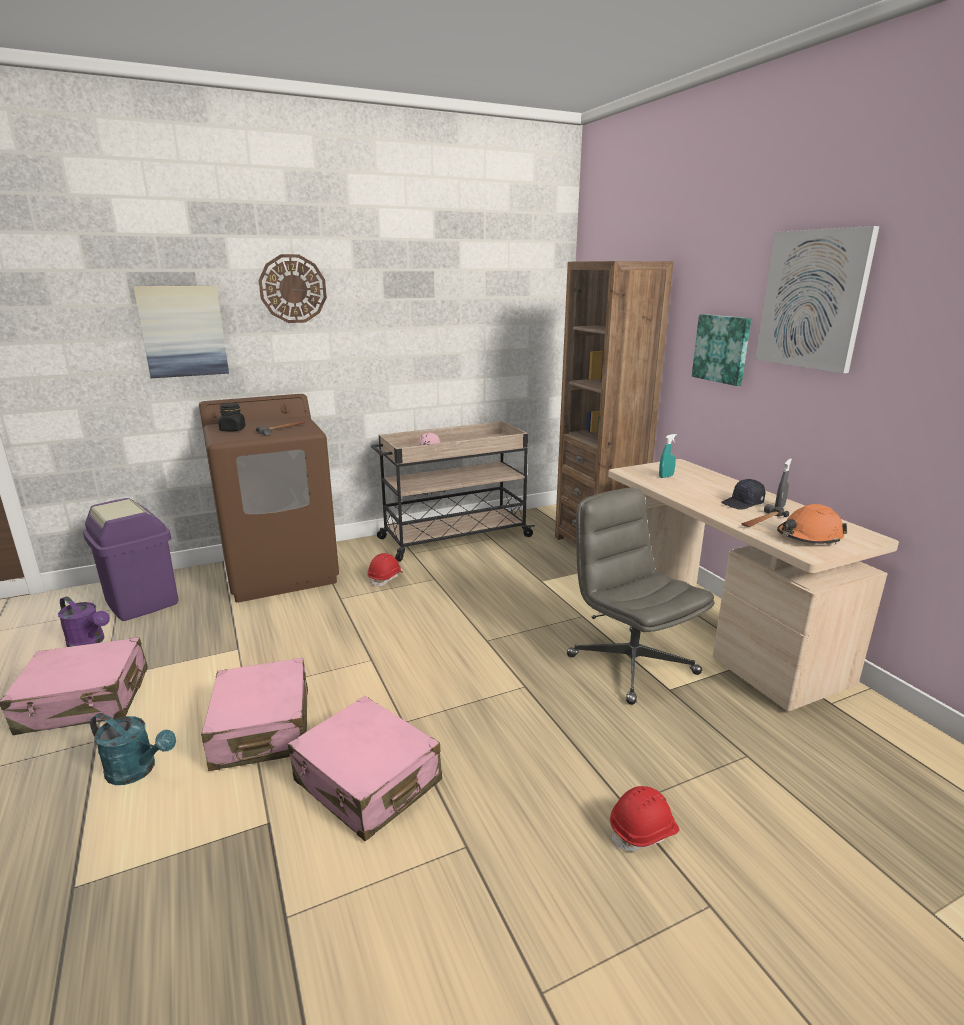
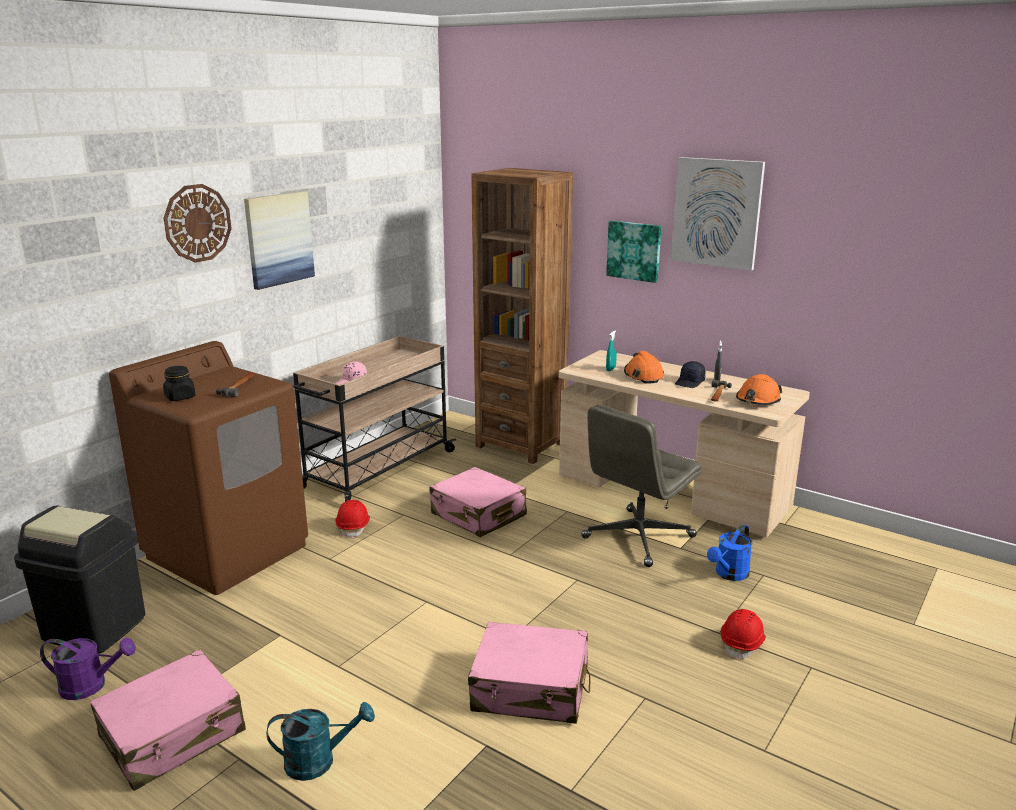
camera: 30 degrees left, 0 degrees up
purple trash can [83,498,179,621] -> black trash can [14,506,146,654]
picture [133,285,229,378] -> picture moved to [244,191,315,290]
pink suitcase [201,658,308,771] -> pink suitcase moved to [429,467,527,537]
grey office chair [567,488,714,705] -> grey office chair turned 75 degrees counterclockwise [581,405,703,567]
none -> orange hard hat [624,351,664,384]
none -> blue watering can [707,524,752,581]

